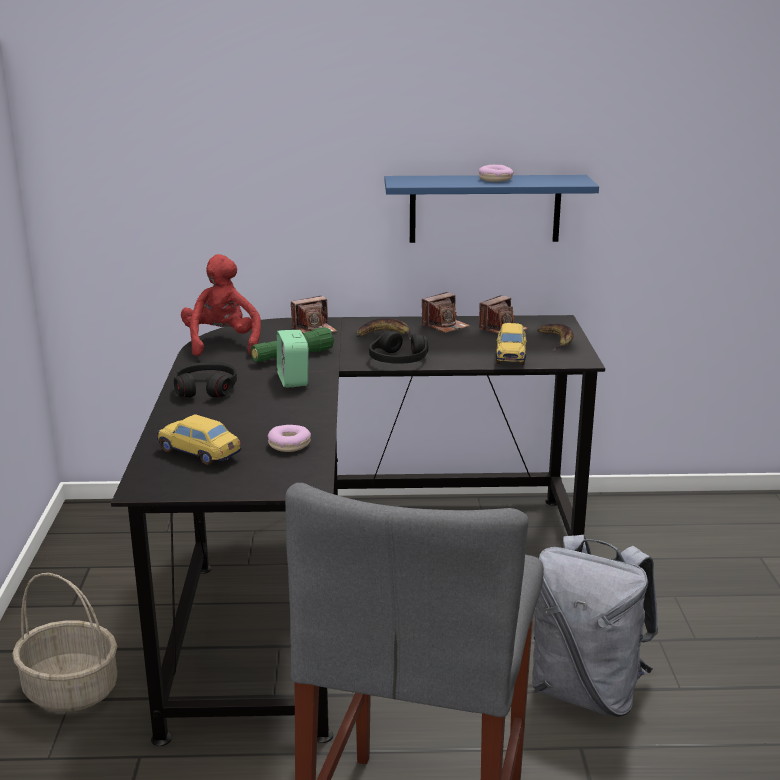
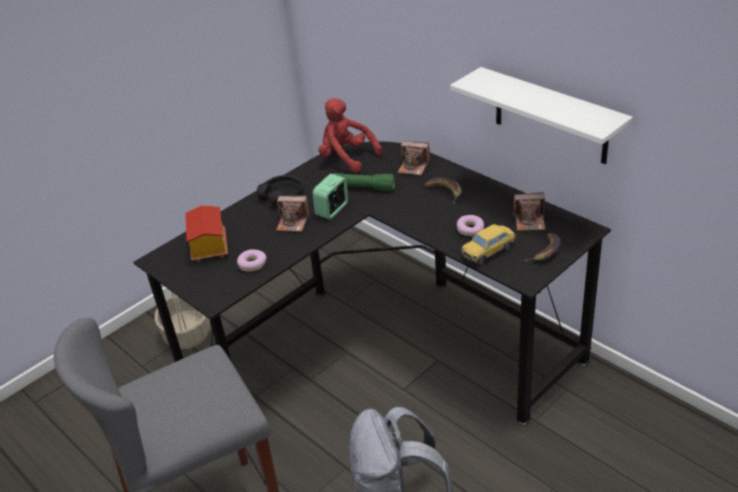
camera: 50 degrees right, 15 degrees up
toy car [157,414,241,465] -> toy house [185,205,228,262]
red plush toy [181,254,261,356] -> red plush toy turned 90 degrees counterclockwise [319,98,383,173]
black headphones [369,331,428,364] -> none
blue shelf [385,175,599,243] -> white shelf [450,67,633,164]
camera [422,292,470,333] -> camera moved to [276,195,310,232]
donut [479,165,513,182] -> donut moved to [457,215,484,236]

